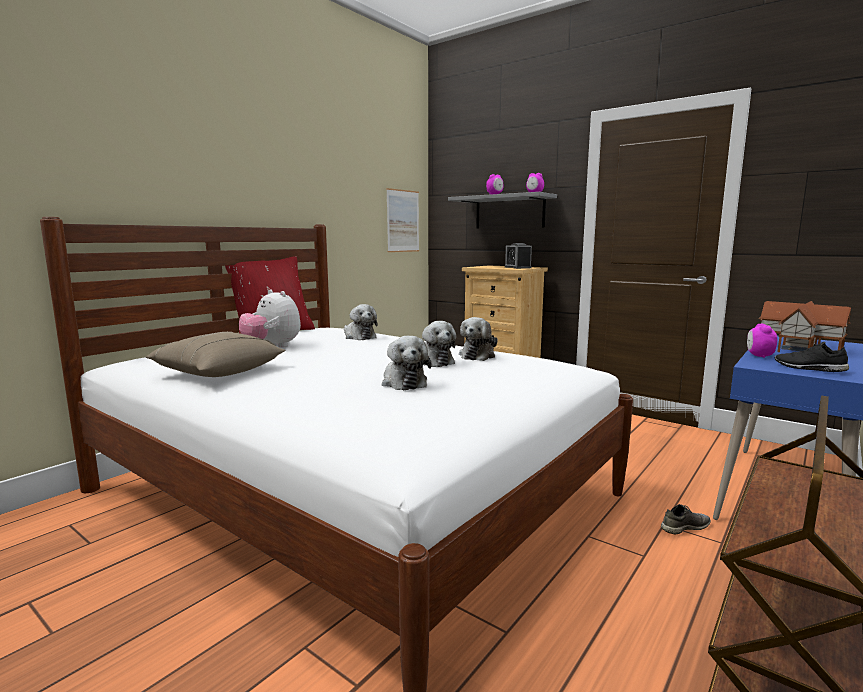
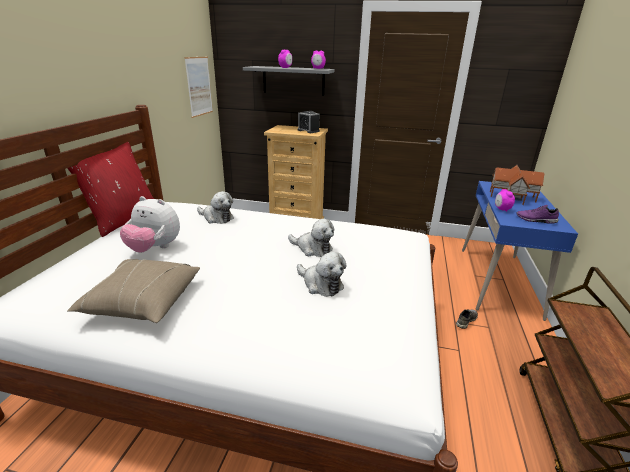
camera: 25 degrees left, 15 degrees up
plush toy [459,317,498,361] -> none
black shoe [775,342,849,372] -> purple shoe [516,205,559,224]

